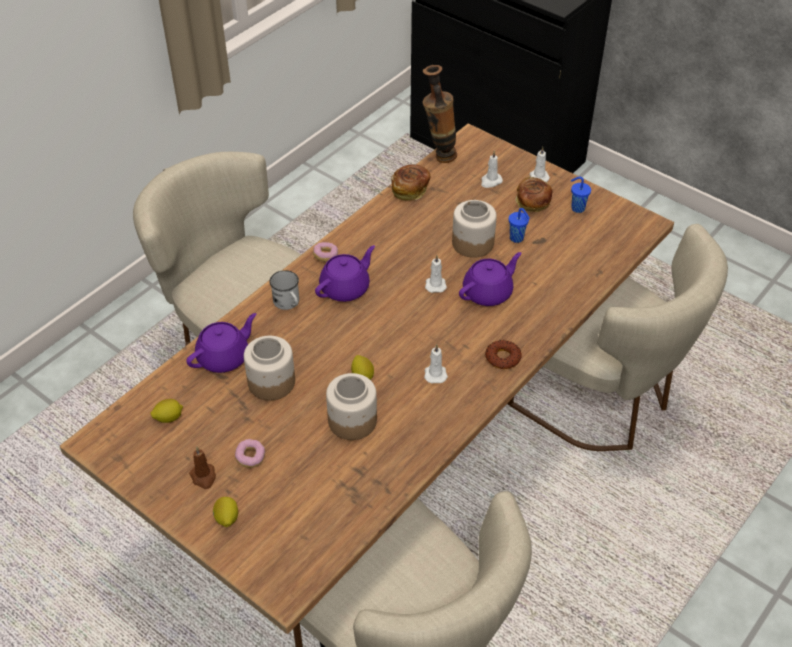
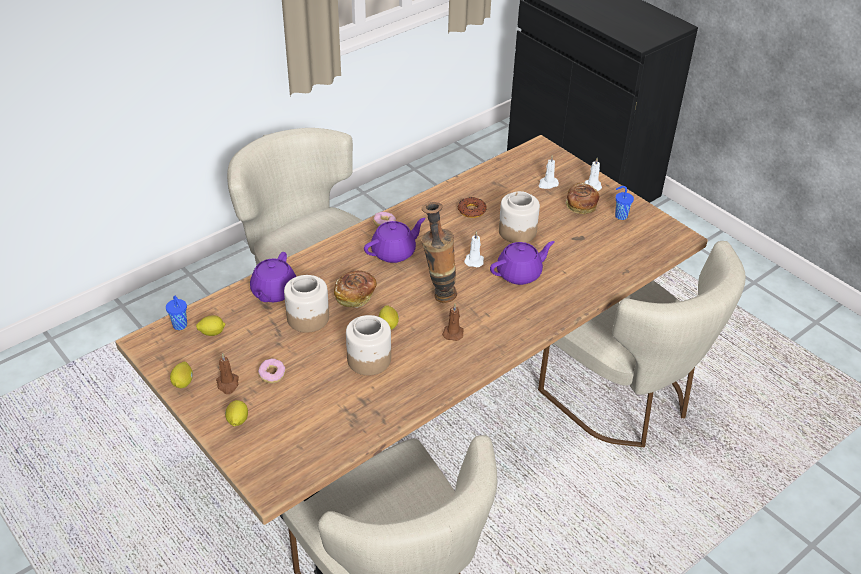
camera: 10 degrees right, 5 degrees down
purple teapot [186,313,256,373] -> purple teapot turned 135 degrees clockwise [250,252,296,302]
white mug [270,270,299,310] -> none
bread [391,164,431,201] -> bread moved to [334,271,377,308]
vase [423,65,457,163] -> vase moved to [421,202,457,303]
white candle [424,345,448,383] -> brown candle [442,304,464,341]
donut [485,340,522,369] -> donut moved to [457,197,486,218]
blue cup [509,208,530,243] -> blue cup moved to [166,296,187,330]
none -> lemon [170,362,193,388]

